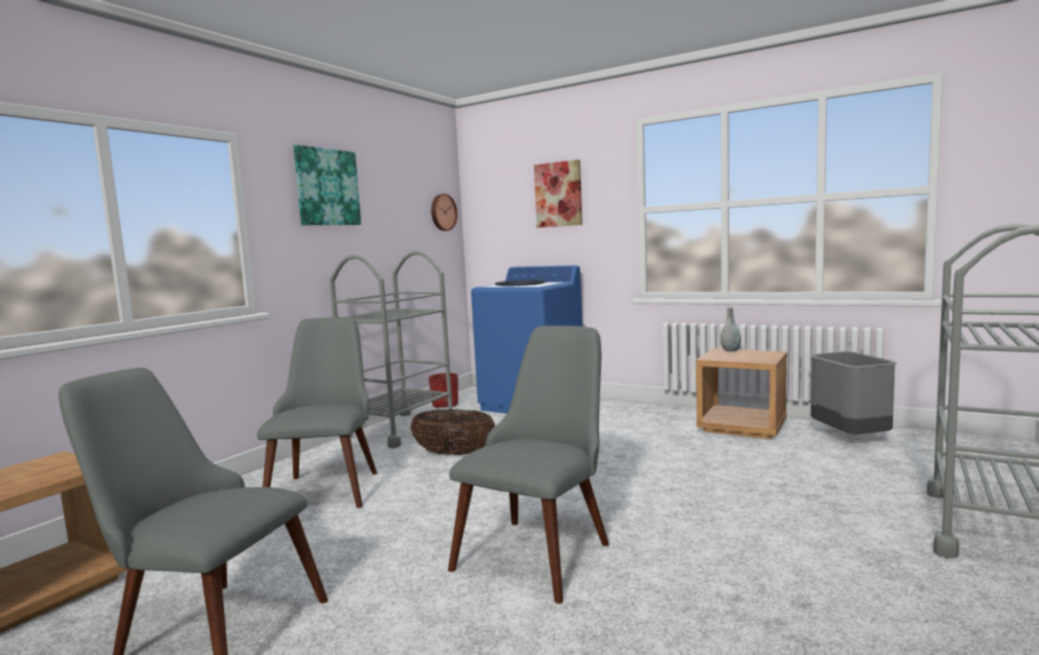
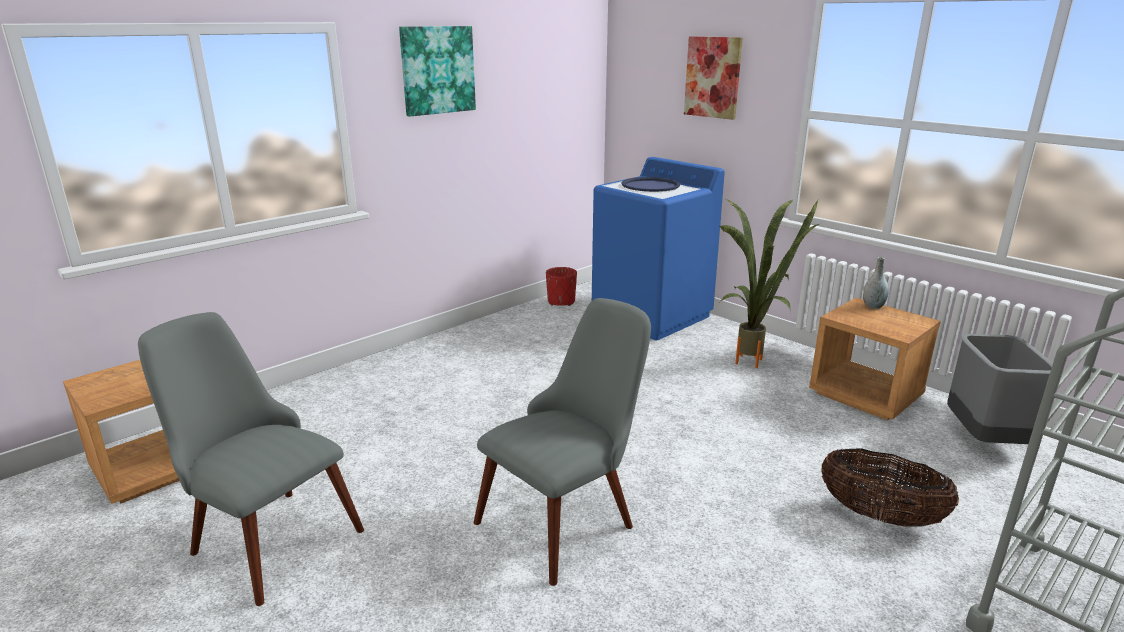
camera: 15 degrees right, 15 degrees up
grey chair [257,317,377,508] -> none
grey cart [330,251,455,448] -> none
basket [410,410,495,455] -> basket moved to [821,448,959,527]
wall clock [431,194,458,231] -> none
none -> potted plant [719,199,819,368]

